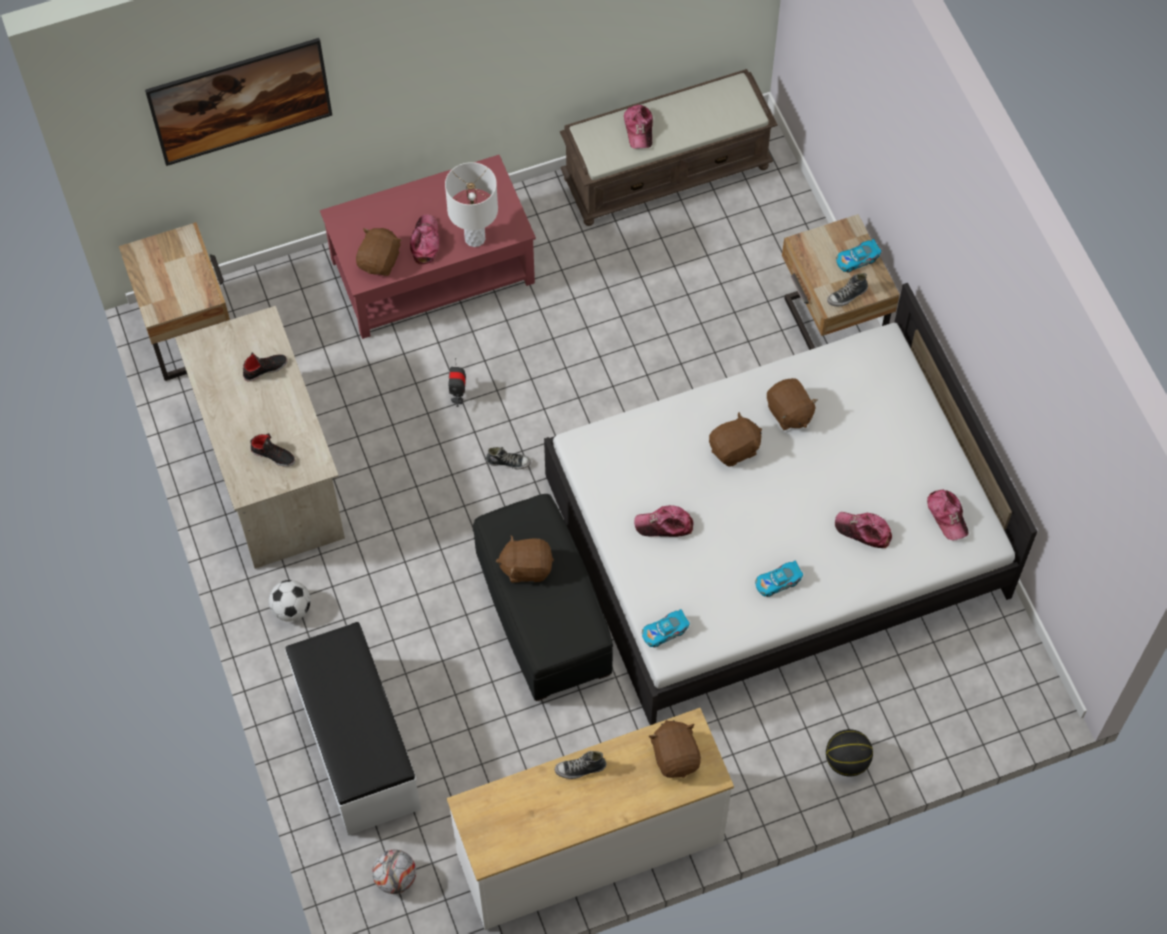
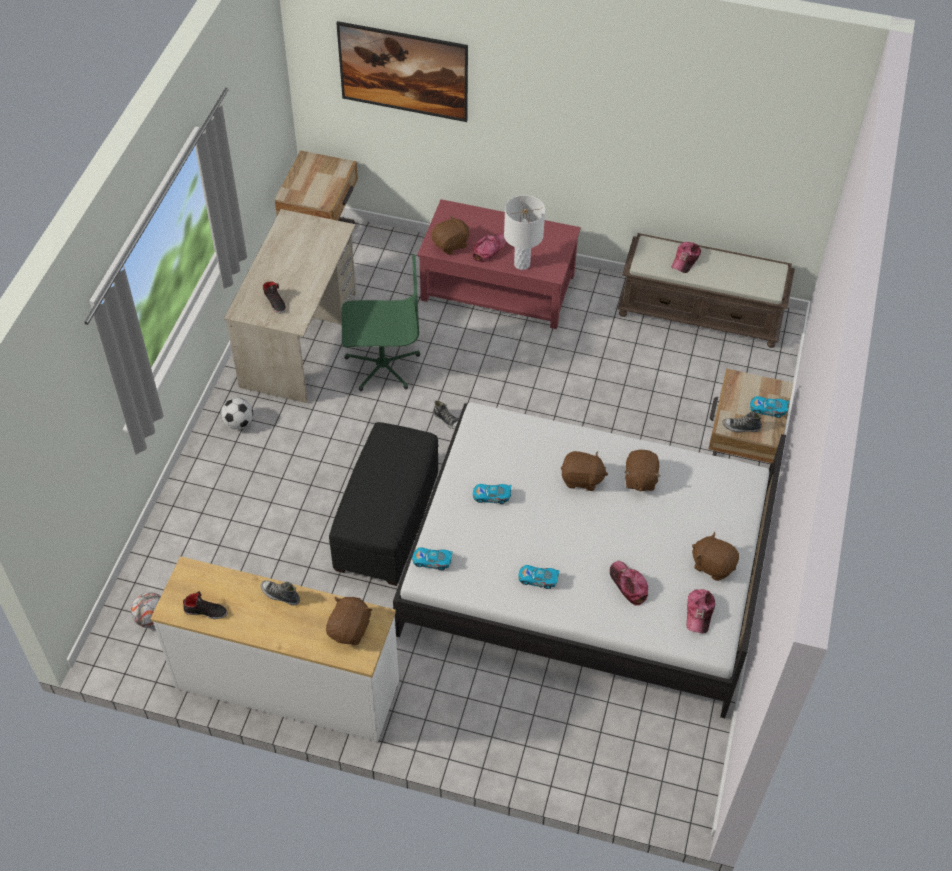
camera: 35 degrees right, 10 degrees down
black shoe [243,353,287,382] -> black shoe moved to [183,591,227,619]
white bench [285,622,421,836] -> none
toy robot [448,358,466,407] -> none
brown plush toy [496,535,554,583] -> brown plush toy moved to [692,532,739,581]
cap [634,505,693,537] -> toy car [473,484,511,504]
basketball [826,729,873,776] -> none
none -> green office chair [342,254,420,391]

